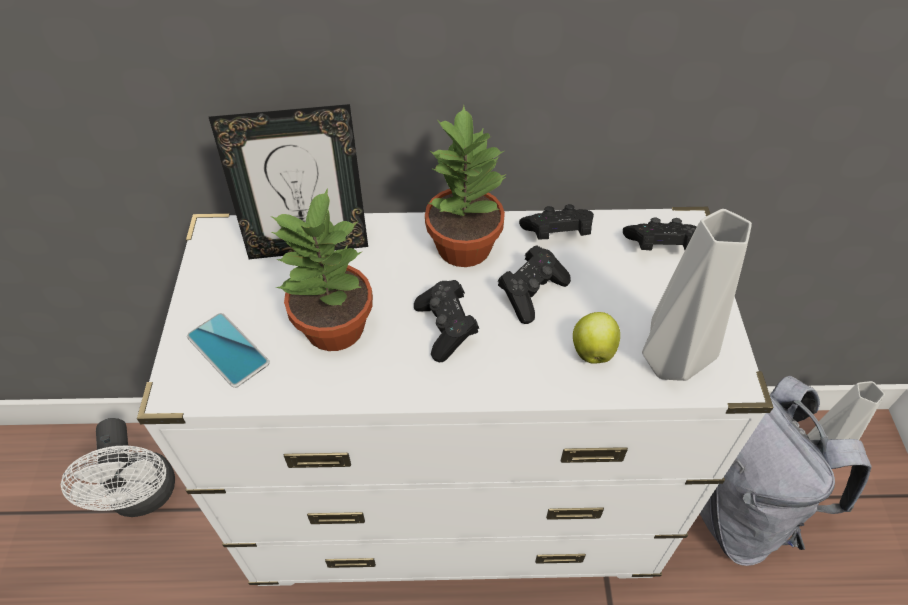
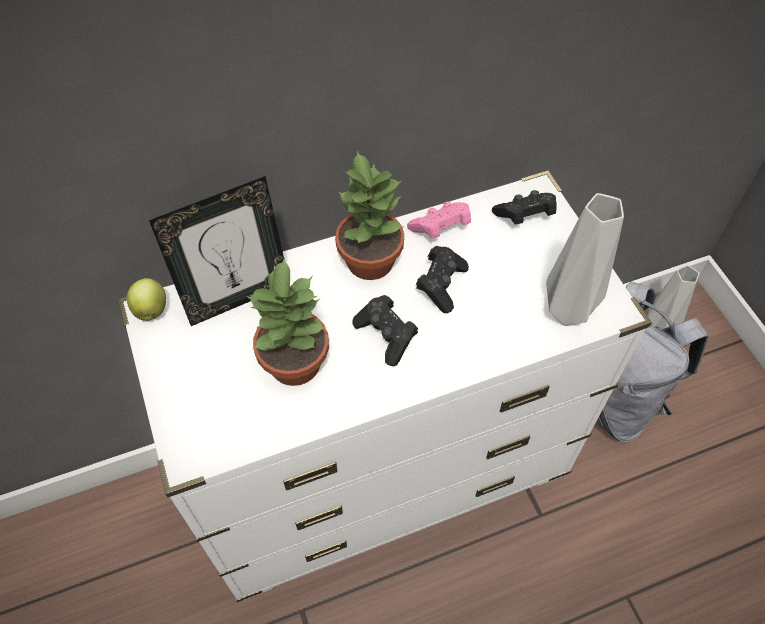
camera: 20 degrees left, 5 degrees up
white fan [61,418,175,517] -> none
phone [187,313,270,388] -> none
black game controller [519,204,594,239] -> pink game controller [407,201,471,239]
apple [573,312,620,364] -> apple moved to [127,278,166,321]

